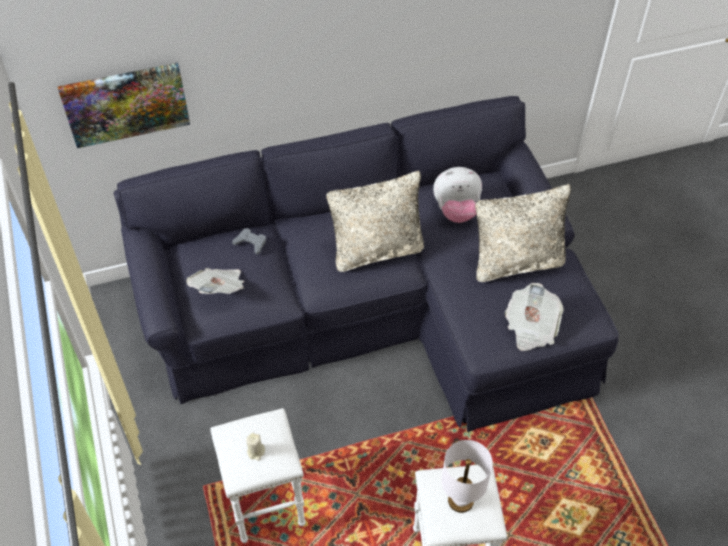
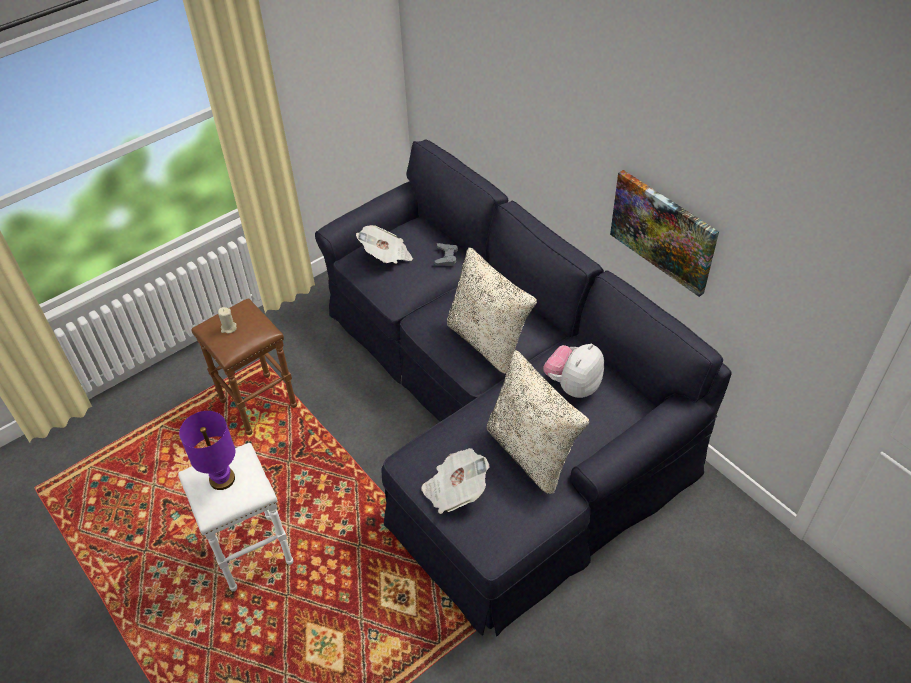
camera: 70 degrees right, 5 degrees down
picture [58,63,190,148] -> picture moved to [610,170,719,297]
white stool [210,408,306,543] -> brown stool [191,298,297,435]
plush toy [433,167,482,223] -> plush toy turned 60 degrees clockwise [544,343,604,398]
white table lamp [441,440,493,513] -> purple table lamp [179,411,235,490]

